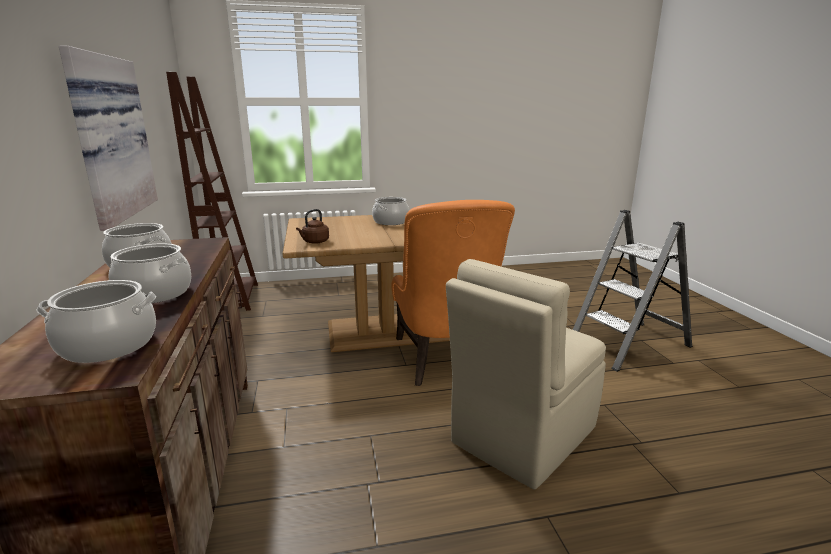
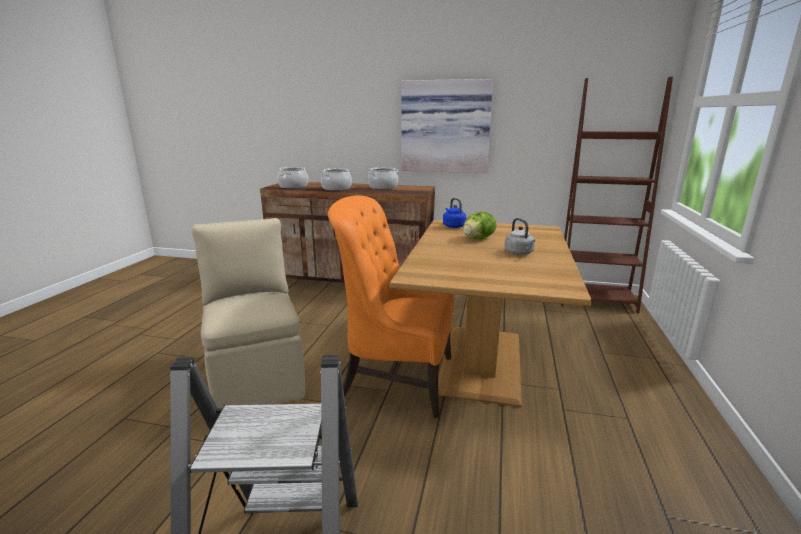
camera: 115 degrees right, 0 degrees up
brown kettle [296,209,329,244] -> blue kettle [443,198,466,228]
cooking pot [372,197,409,225] -> grey kettle [505,218,535,255]
none -> lettuce [463,212,496,239]

